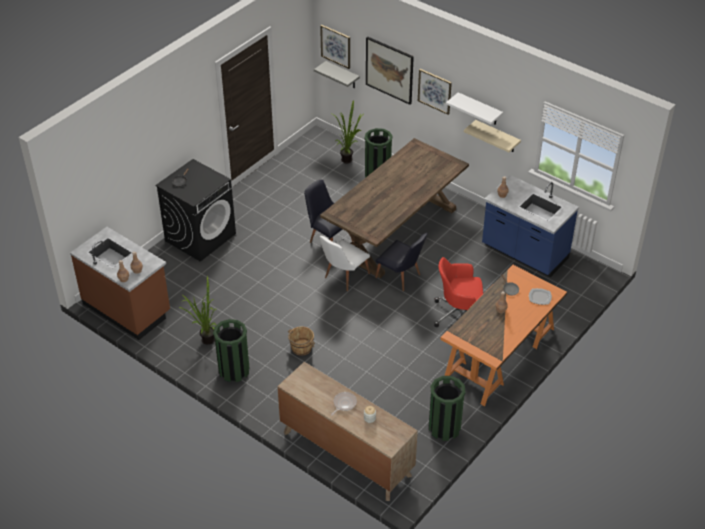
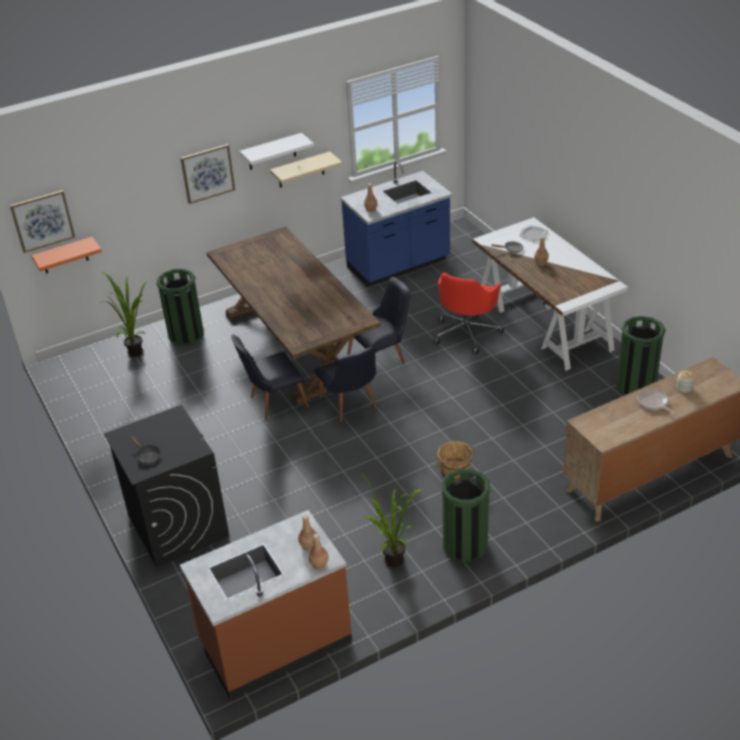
camera: 65 degrees left, 5 degrees down
grey shelf [314,61,360,88] -> orange shelf [31,237,102,273]
white chair [319,236,370,291] -> black chair [314,347,377,422]
picture [366,37,414,105] -> none
orange desk [440,265,567,406] -> white desk [473,217,628,371]

